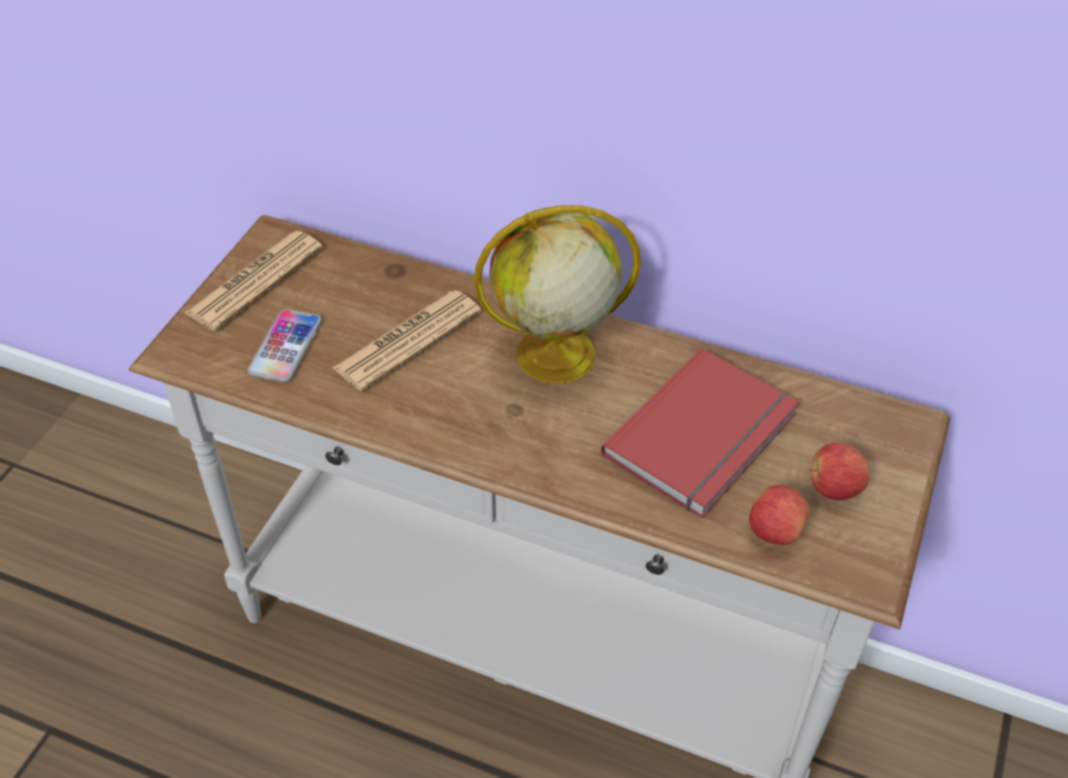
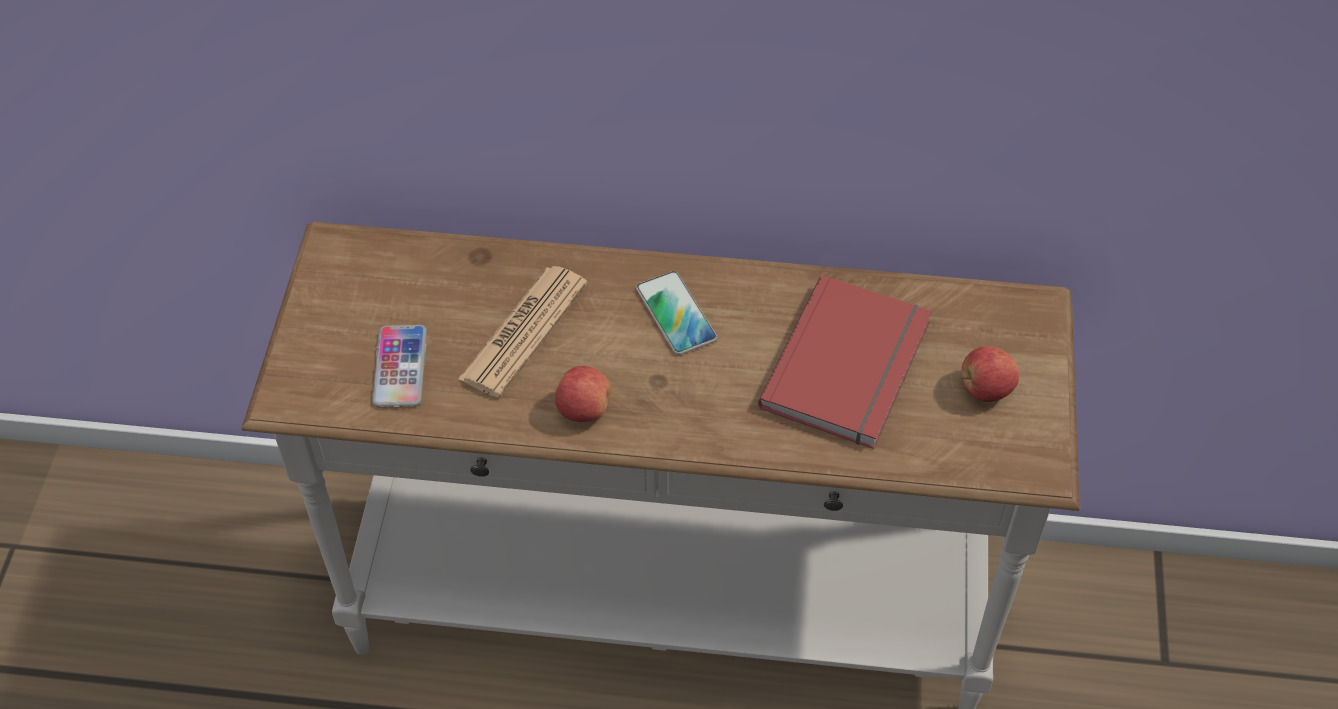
camera: 15 degrees left, 5 degrees up
newspaper [185,231,323,331] -> none
globe [474,205,641,384] -> phone [636,271,717,355]
apple [749,485,810,545] -> apple moved to [555,366,611,422]

